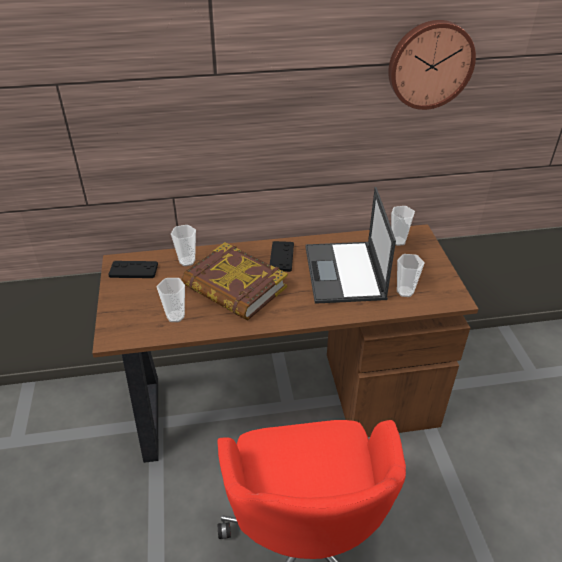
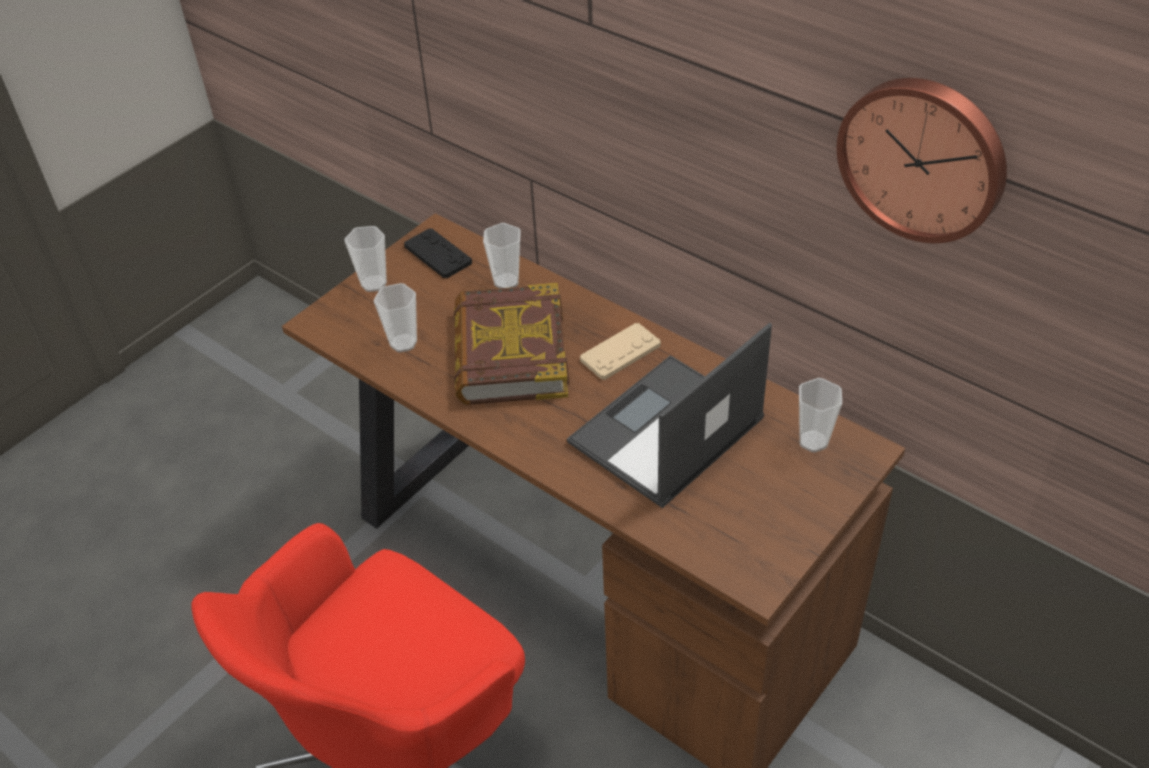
camera: 50 degrees right, 5 degrees up
black game controller [270,241,294,272] -> beige game controller [580,323,661,380]
cup [397,254,424,297] -> cup moved to [344,226,387,292]

